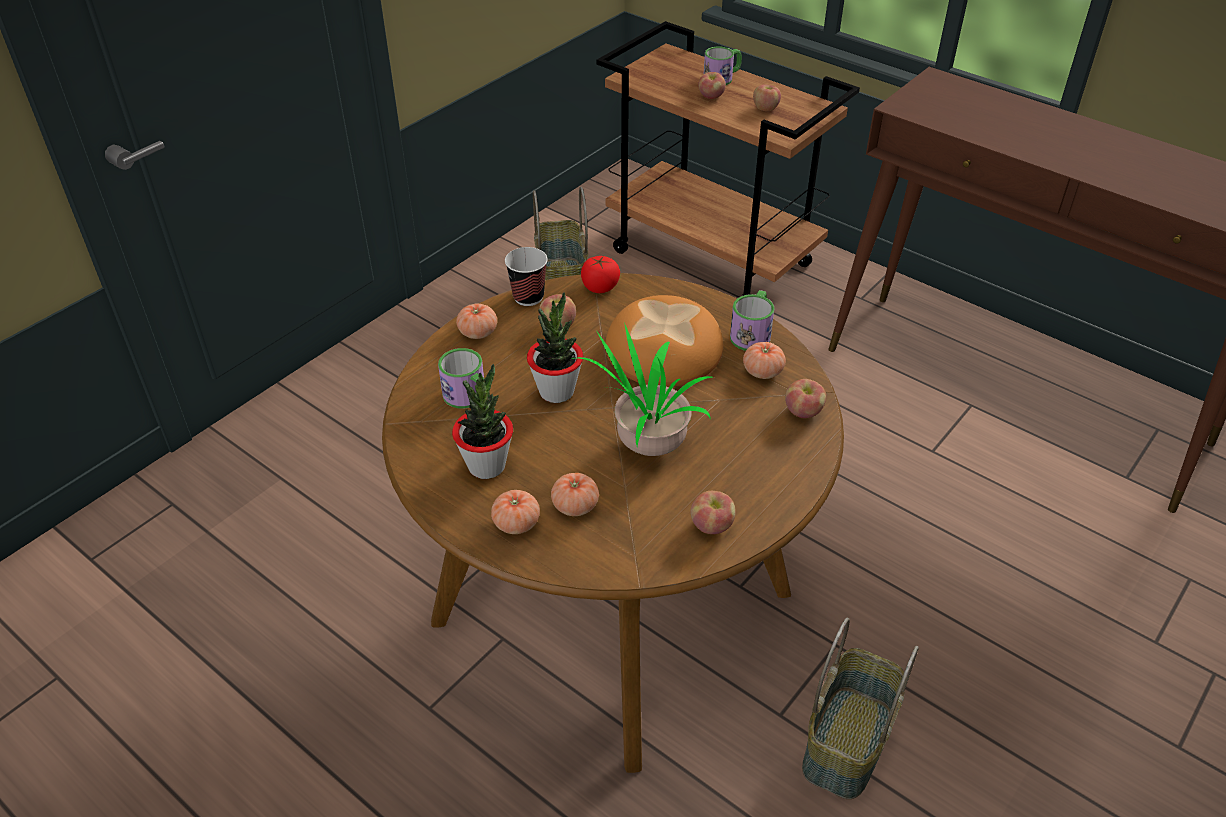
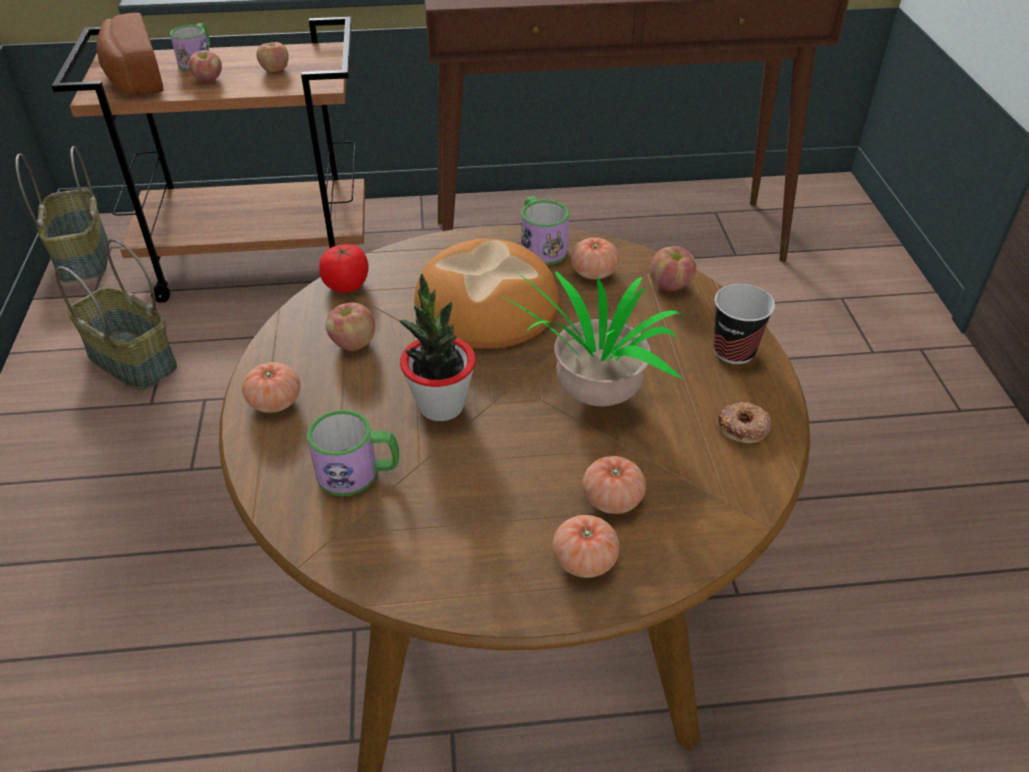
camera: 45 degrees left, 0 degrees up
potted plant [452,364,513,479] -> none
cup [505,247,548,306] -> cup moved to [714,284,775,364]
apple [690,491,736,534] -> donut [717,402,772,443]
basket [802,618,919,799] -> basket moved to [15,146,108,283]
none -> bread [97,13,164,95]

